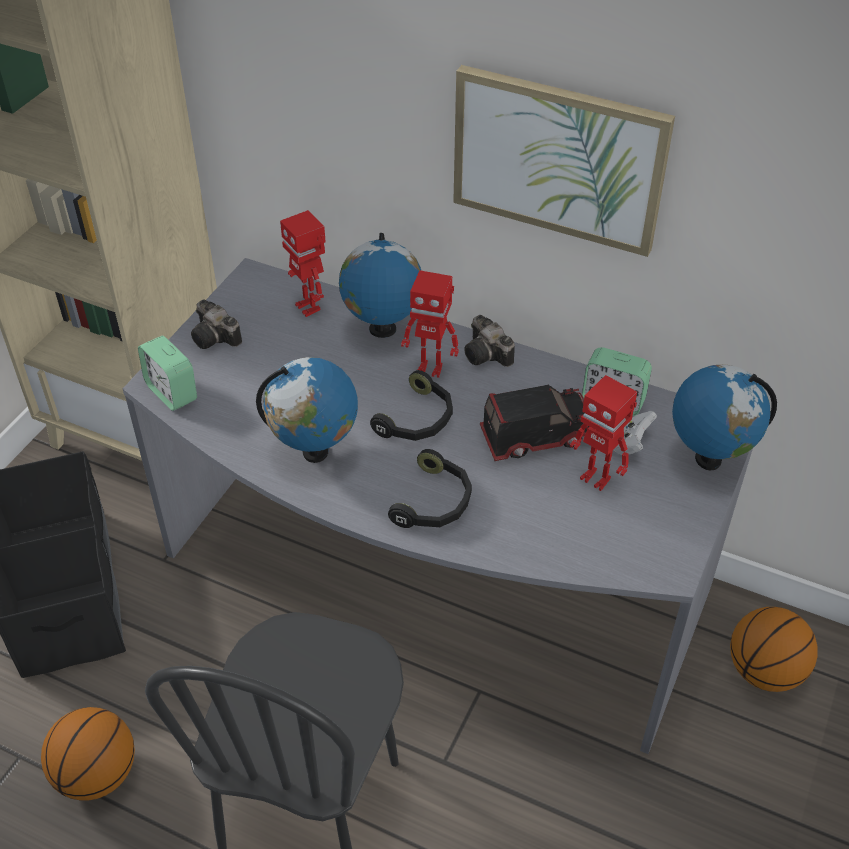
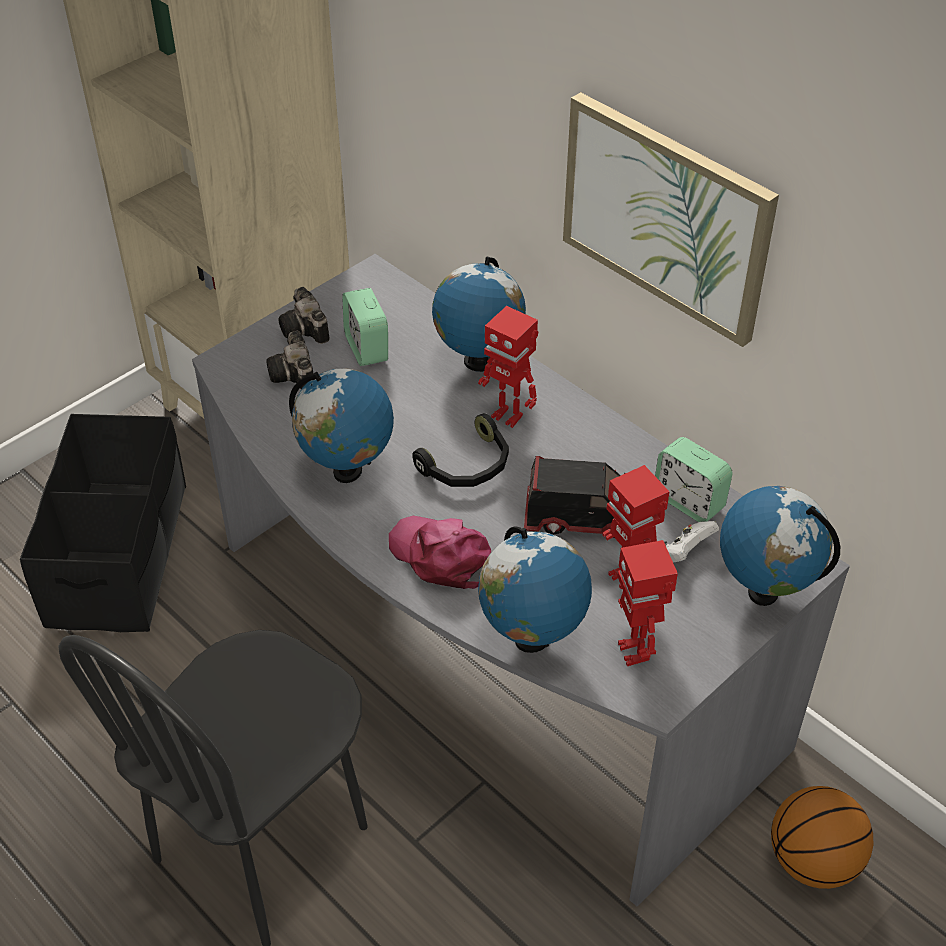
camera: 20 degrees right, 0 degrees up
basketball [41,707,135,801] -> none
alarm clock [138,336,197,411] -> alarm clock moved to [342,288,388,366]
toy robot [280,210,326,317] -> toy robot moved to [617,540,678,666]
black headphones [388,449,472,528] -> pink cap [389,516,491,589]
camera [464,315,515,367] -> camera moved to [266,331,313,389]
none -> globe [478,526,592,653]

